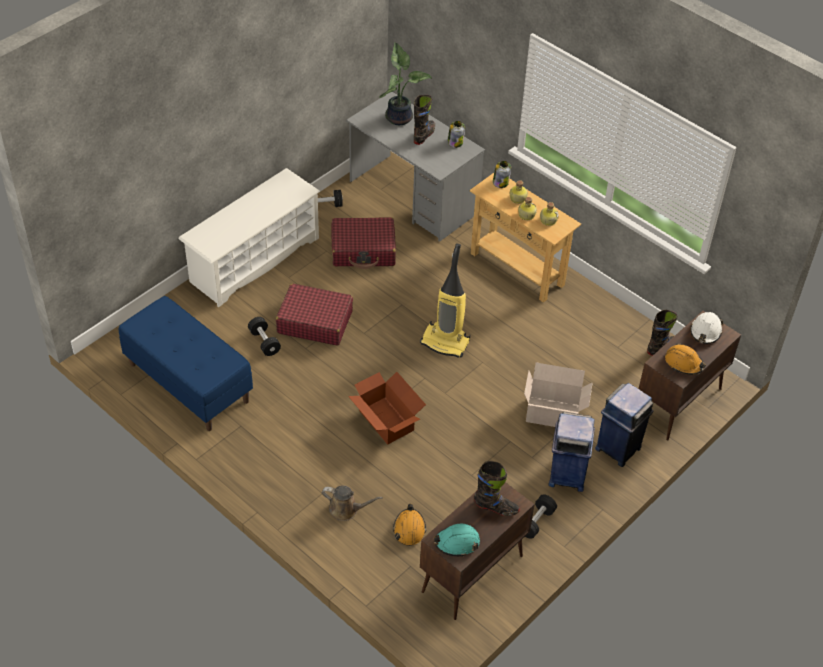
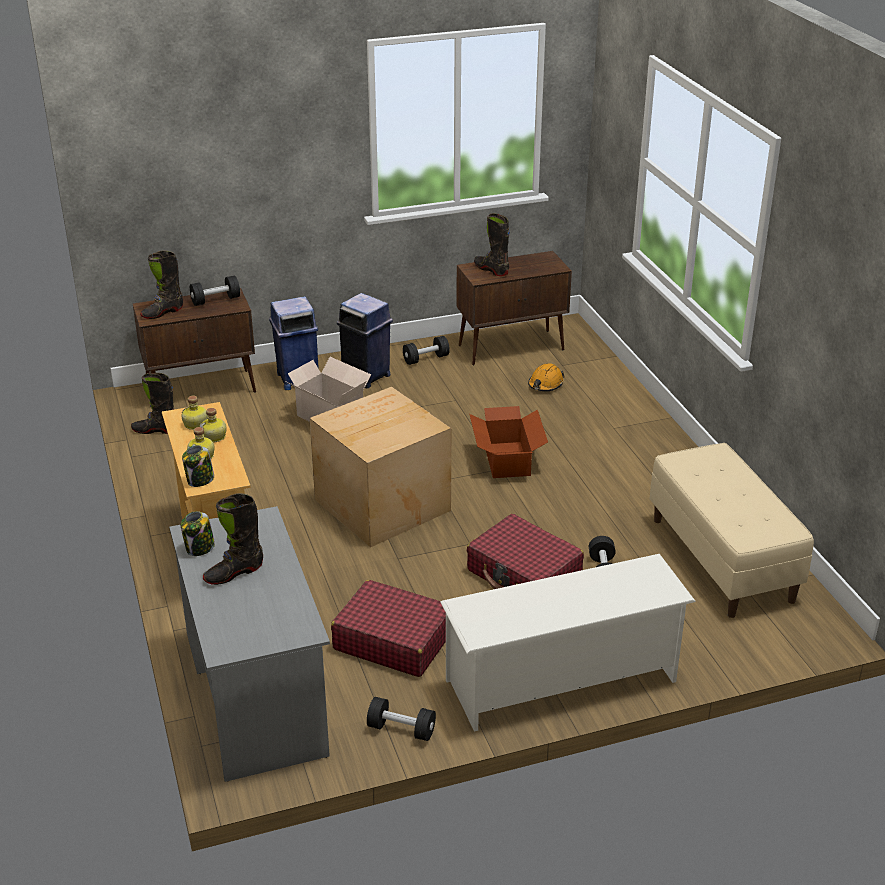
camera: 150 degrees left, 15 degrees down
blue bench [119,296,253,431] -> beige bench [650,443,814,618]
brown watering can [322,485,383,521] -> none
potted plant [379,43,432,125] -> none
vacuum cleaner [420,244,470,358] -> cardboard box [310,387,451,547]
turquoise hard hat [434,524,480,557] -> none
orange hard hat [665,343,706,375] -> black dumbbell [190,275,240,306]
white hard hat [690,312,723,344] -> black boot [140,250,183,319]

